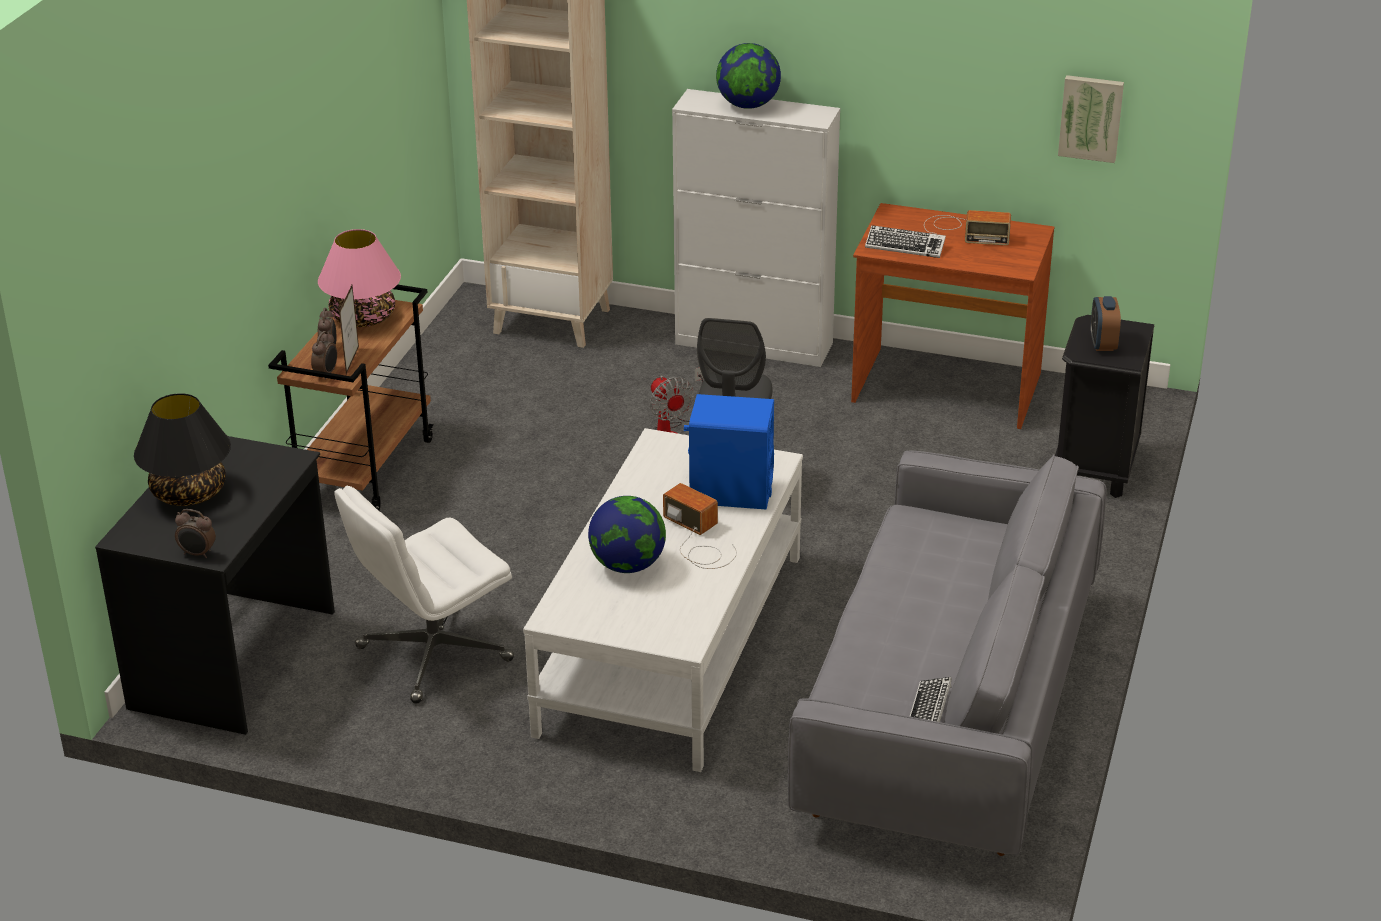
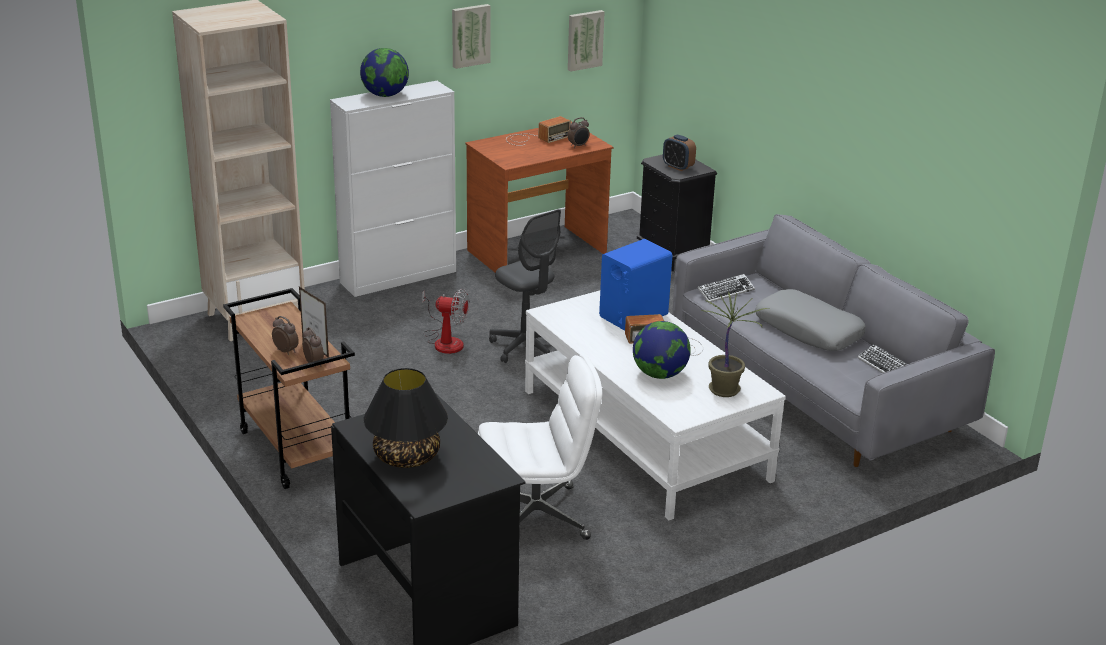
camera: 50 degrees left, 5 degrees down
alarm clock [175,509,216,558] -> alarm clock moved to [568,117,590,148]
pink table lamp [318,229,401,327] -> none
white office chair [334,485,514,704] -> white office chair turned 105 degrees counterclockwise [478,355,602,540]
keyboard [865,225,946,258] -> keyboard moved to [697,274,755,303]
none -> picture [452,4,491,69]
none -> potted plant [702,292,770,397]
none -> grey pillow [755,289,866,351]

